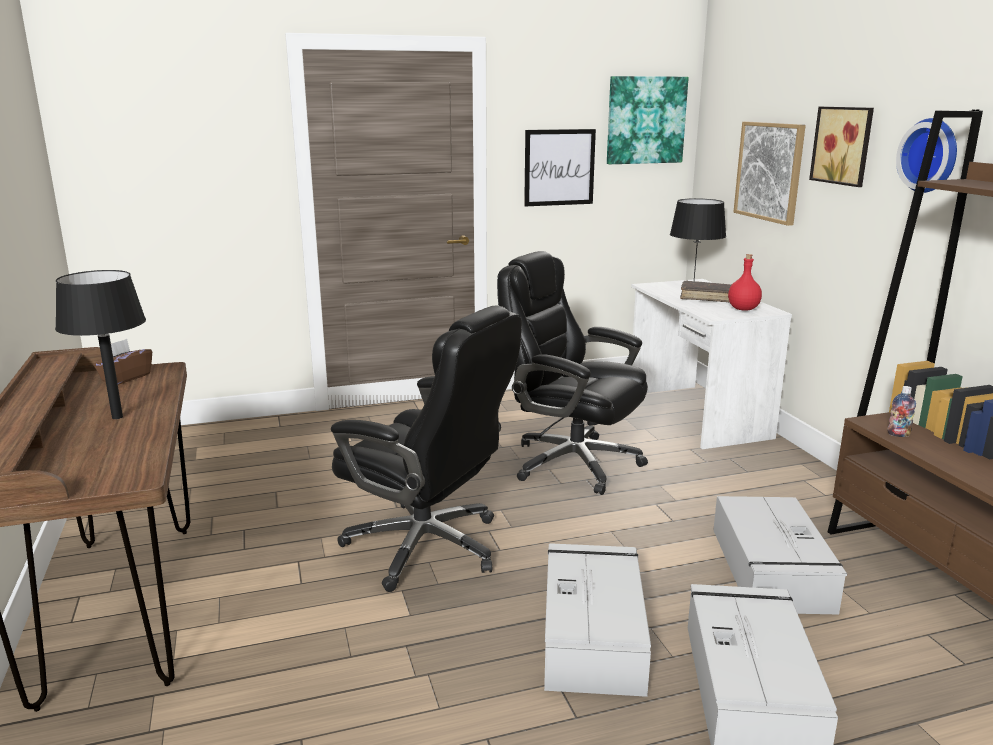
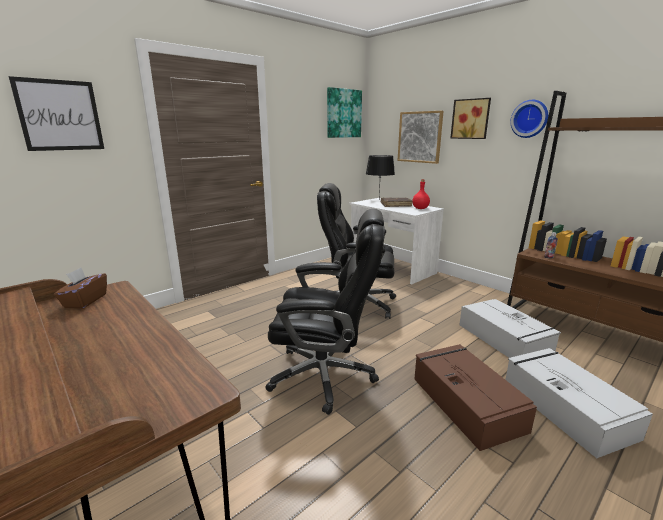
camera: 25 degrees left, 0 degrees up
black table lamp [55,270,146,419] -> none
picture [524,129,596,206] -> picture moved to [9,76,104,151]
grey storage box [544,543,651,697] -> brown storage box [414,344,537,451]

